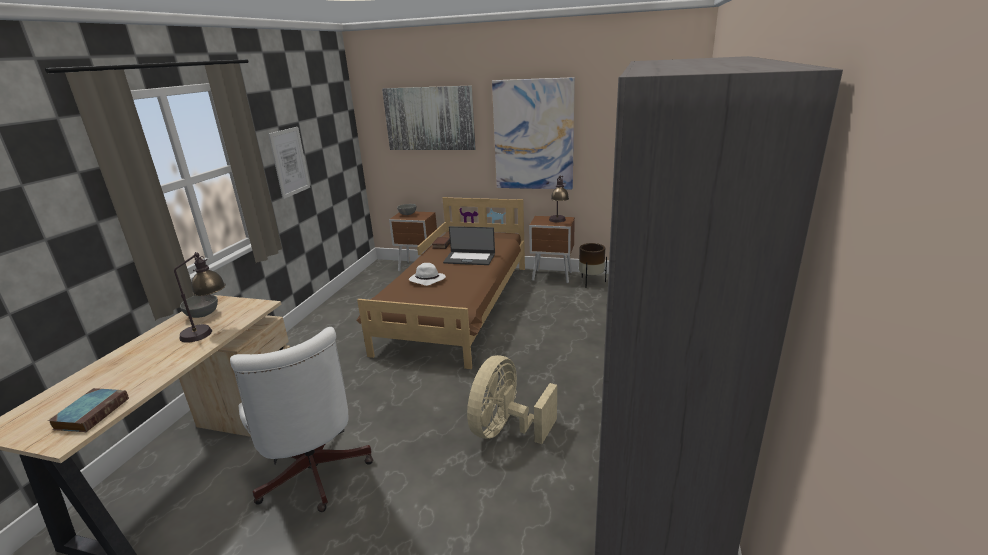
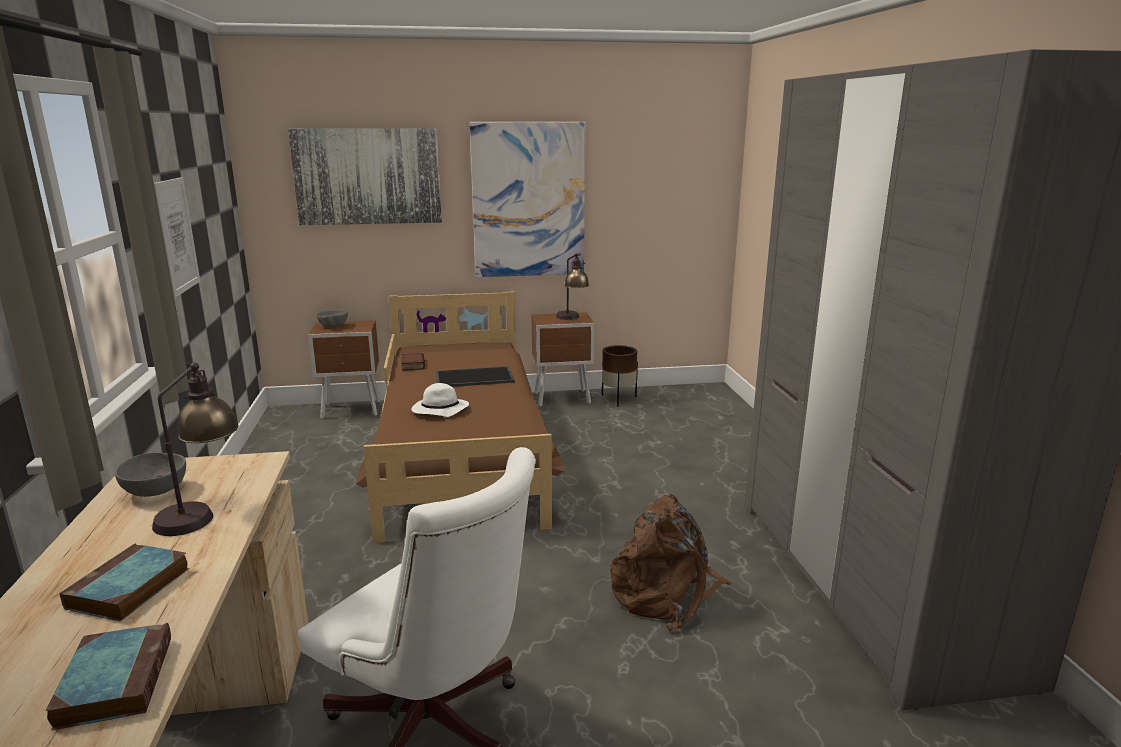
camera: 25 degrees left, 5 degrees down
laptop [443,226,495,265] -> tray [436,366,515,387]
beige fan [467,355,557,444] -> brown backpack [610,494,733,631]
none -> book [60,544,189,621]

